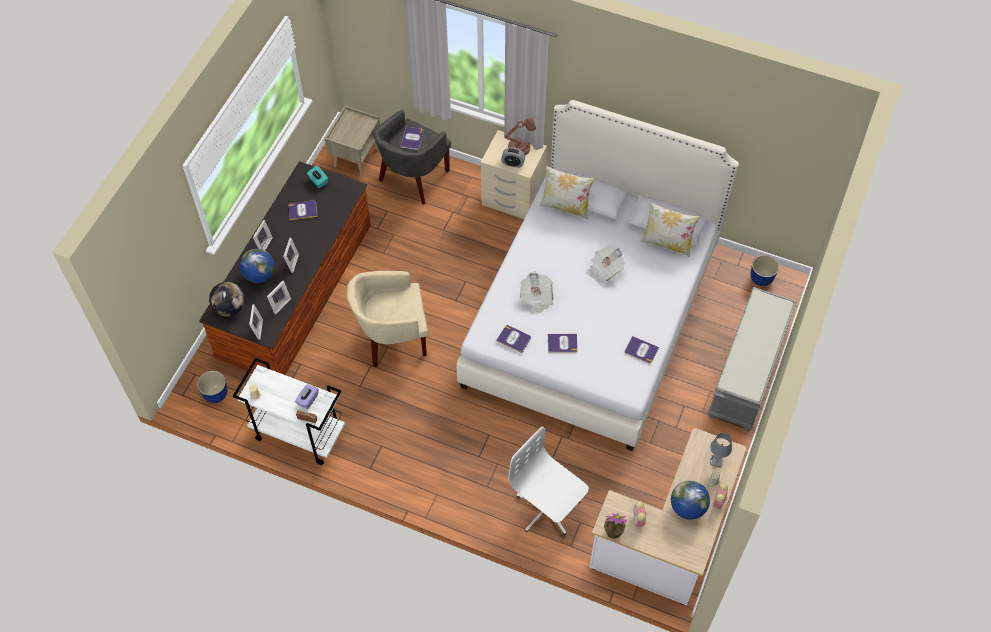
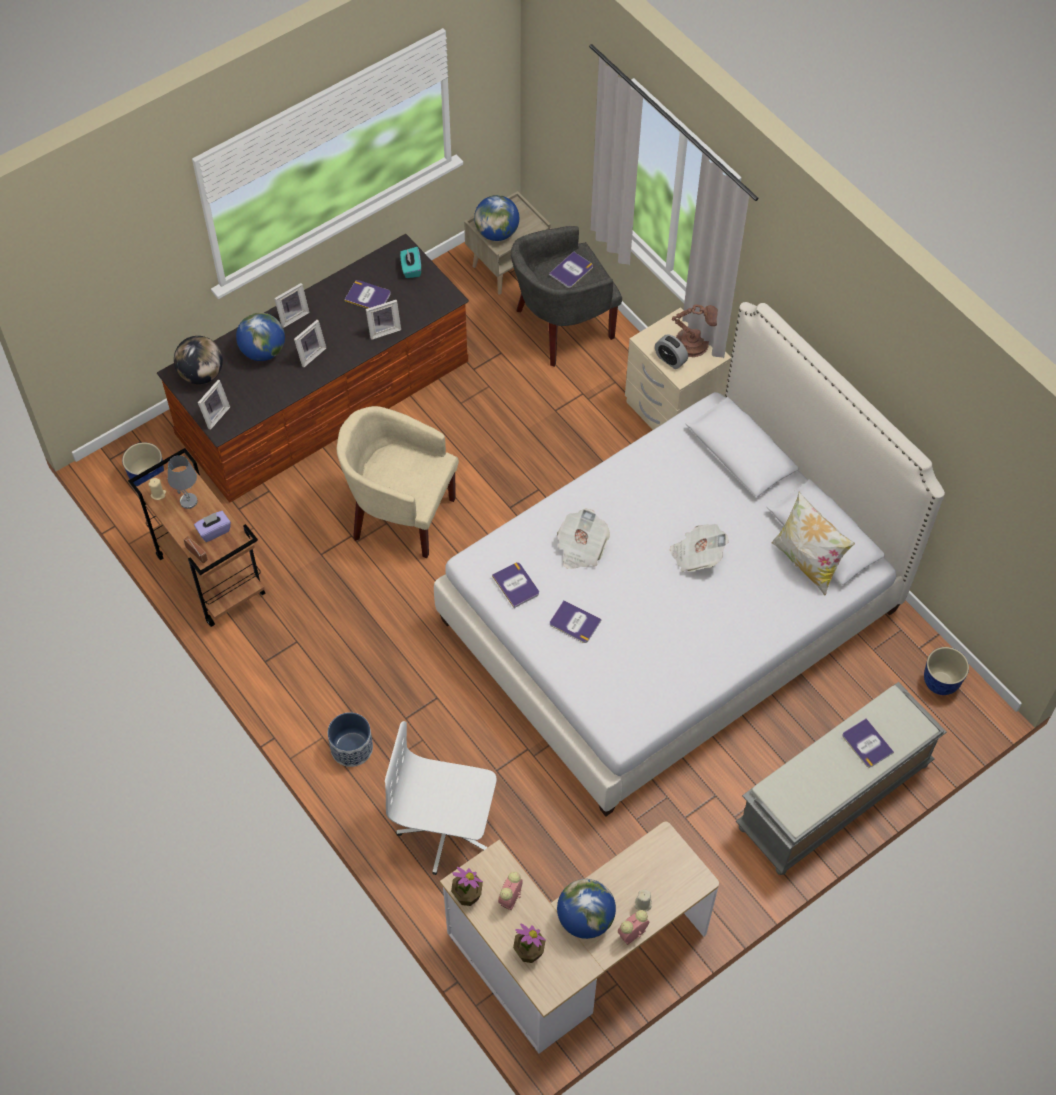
camera: 30 degrees right, 0 degrees up
white cart [233,358,345,465] -> brown cart [128,448,265,627]
picture frame [267,281,291,315] -> picture frame moved to [366,300,401,340]
white office chair [508,427,589,536] -> white office chair turned 60 degrees counterclockwise [385,721,497,875]
pillow [540,166,595,219] -> none
book [625,336,659,364] -> book moved to [842,718,894,768]
grey table lamp [710,433,732,467] -> grey table lamp moved to [168,455,198,509]
none -> planter [328,712,373,767]
none -> globe [474,195,519,241]
none -> potted plant [513,923,546,963]

